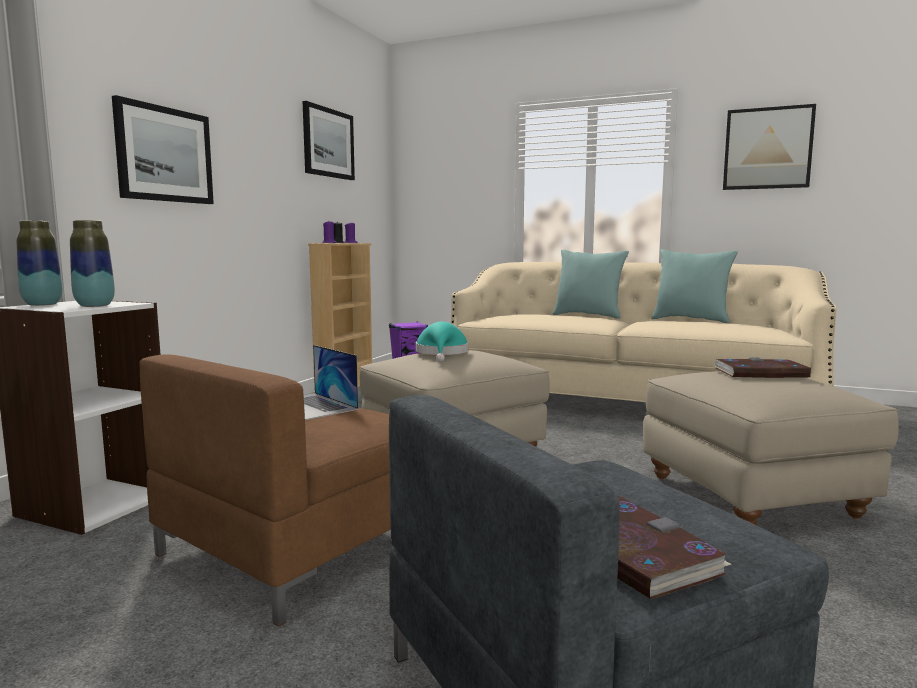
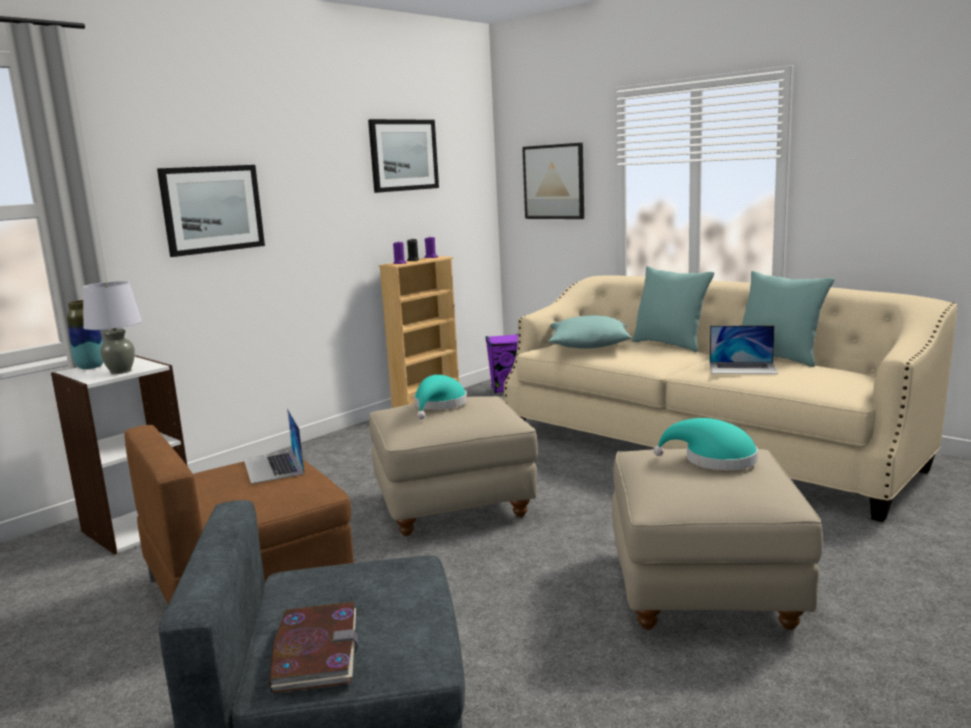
camera: 20 degrees right, 5 degrees up
vase [70,220,115,307] -> grey table lamp [83,281,142,374]
book [714,357,812,378] -> turquoise hat [653,418,758,470]
picture [723,104,816,190] -> picture moved to [522,143,584,219]
none -> turquoise pillow [548,315,632,349]
none -> laptop [710,325,778,374]

